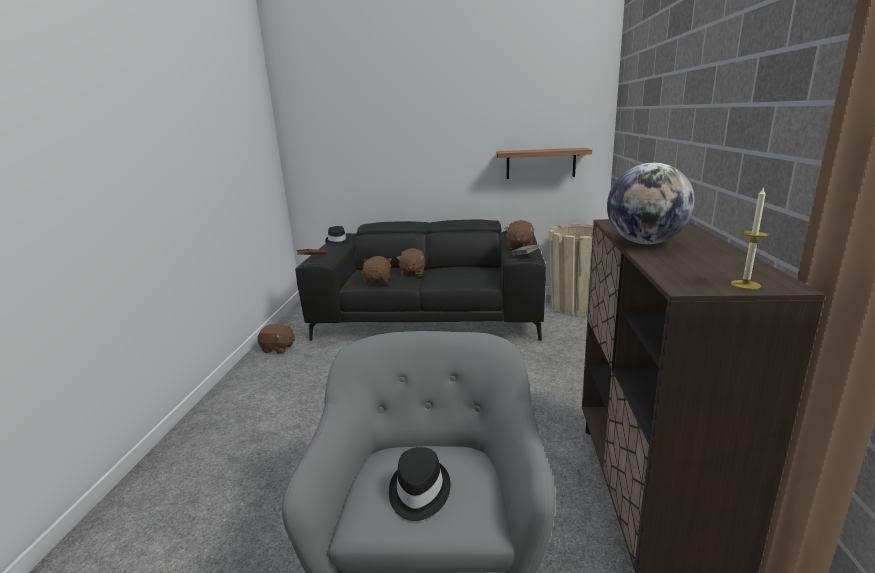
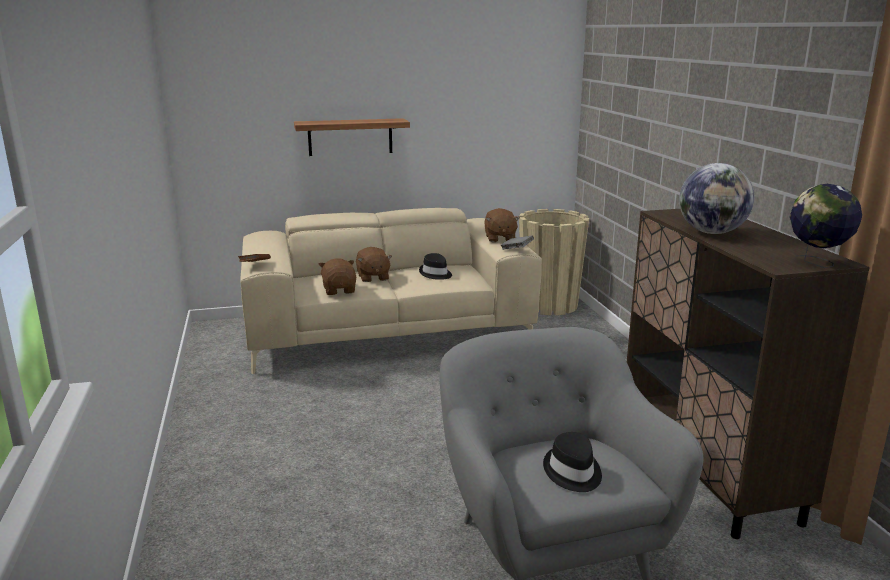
camera: 20 degrees left, 0 degrees up
brown plush toy [257,324,295,354] -> none
black sofa [295,220,546,341] -> beige sofa [240,208,542,374]
black hat [325,226,350,245] -> black hat moved to [419,253,452,280]
shelf [496,148,592,179] -> shelf moved to [294,118,410,156]
candle [731,186,769,289] -> globe [790,184,862,268]

